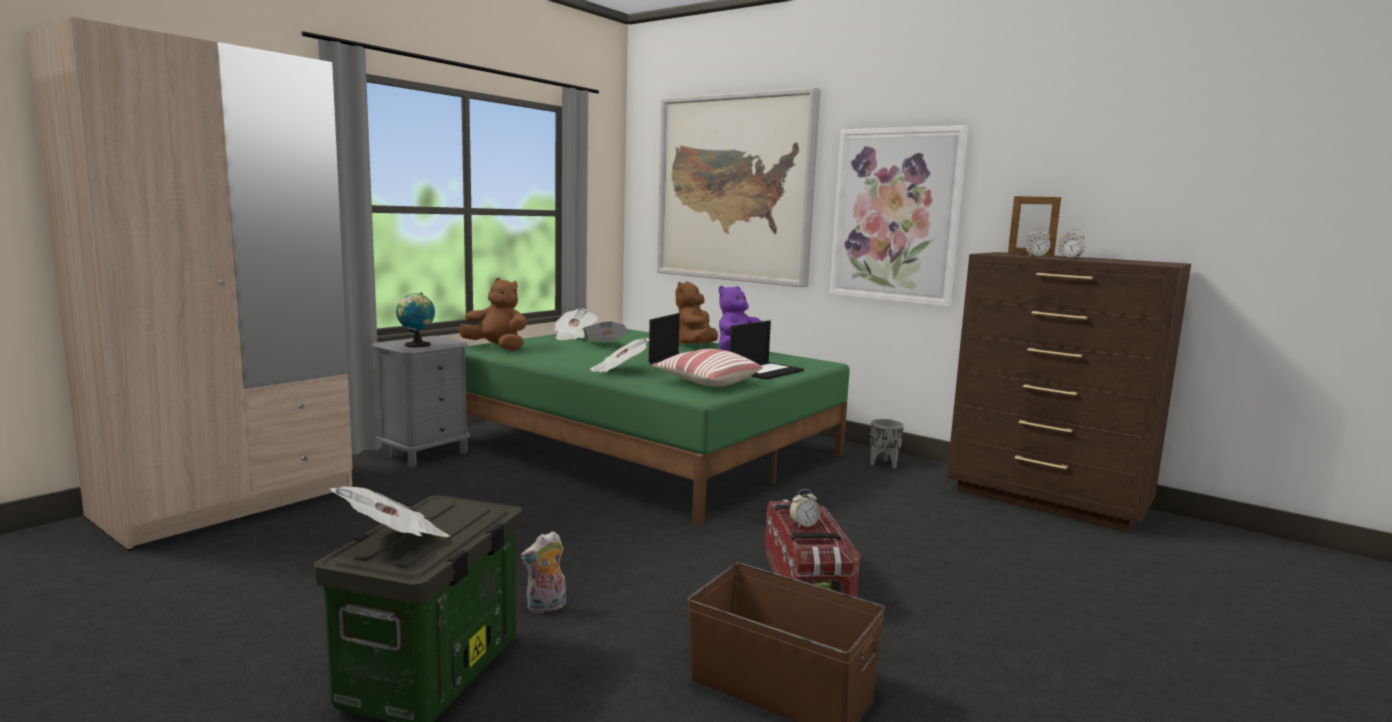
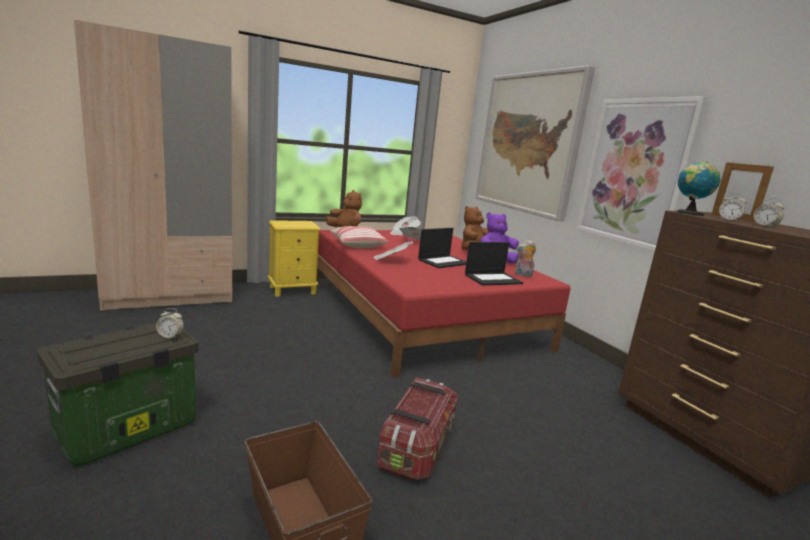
camera: 25 degrees right, 5 degrees up
newspaper [329,487,451,537] -> none
grey nightstand [372,335,470,467] -> yellow nightstand [268,220,321,297]
globe [396,292,435,347] -> globe moved to [677,162,720,216]
green bed [465,329,850,525] -> red bed [317,230,570,378]
plush toy [520,531,566,613] -> plush toy moved to [515,240,536,277]
pillow [652,349,763,387] -> pillow moved to [330,226,389,248]
alarm clock [789,489,820,528] -> alarm clock moved to [156,308,184,339]
grey planter [870,419,904,468] -> none

